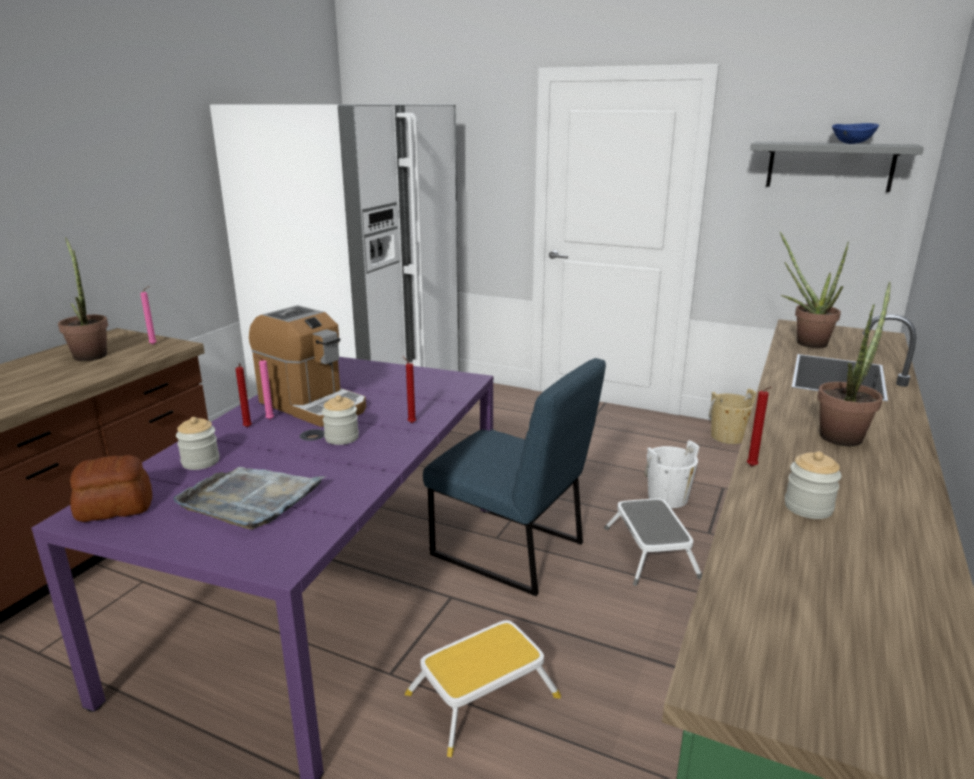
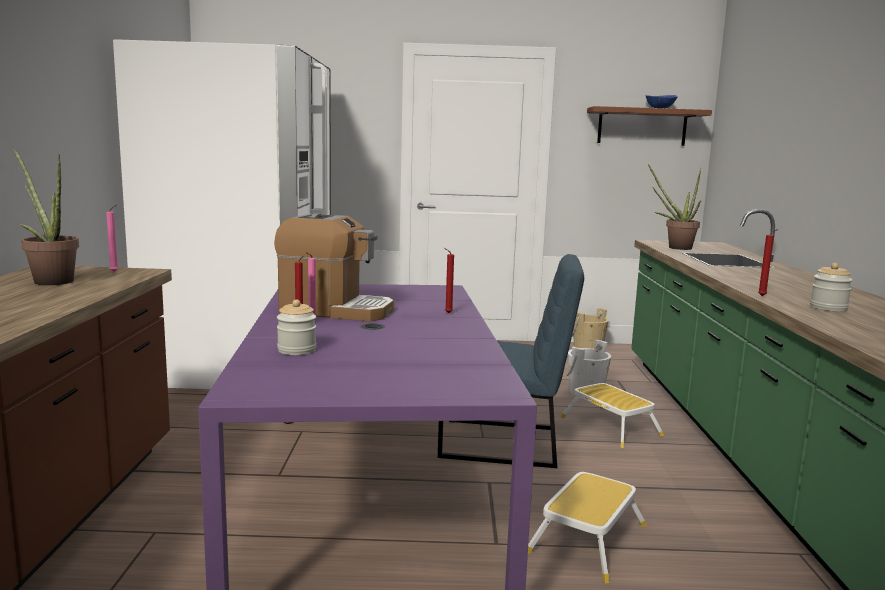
camera: 25 degrees left, 10 degrees down
bread [70,455,152,522] -> none
grey tray [173,467,326,530] -> none
jar [322,395,359,445] -> none
grey step ladder [604,499,702,586] -> yellow step ladder [560,383,664,448]
grey shelf [750,142,924,192] -> brown shelf [587,106,712,146]
potted plant [817,282,890,446] -> none

